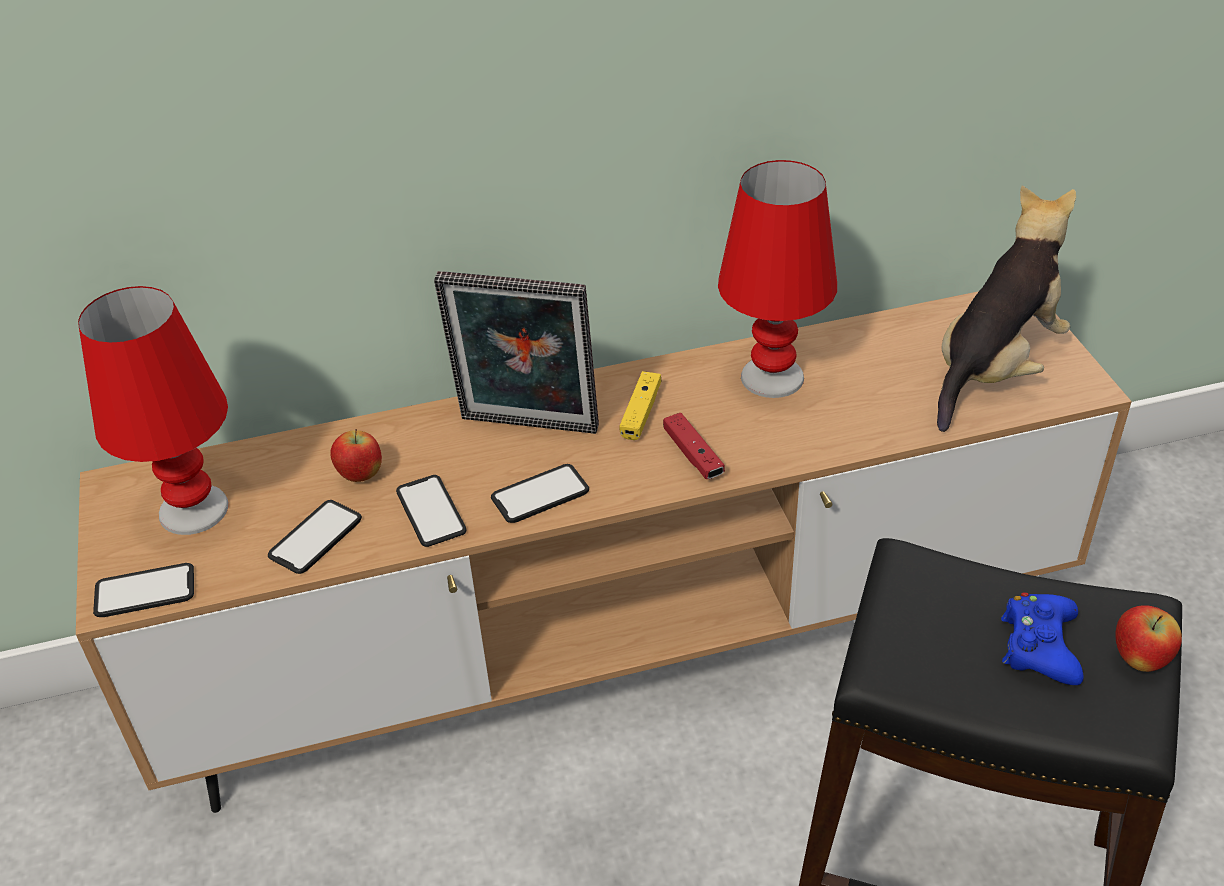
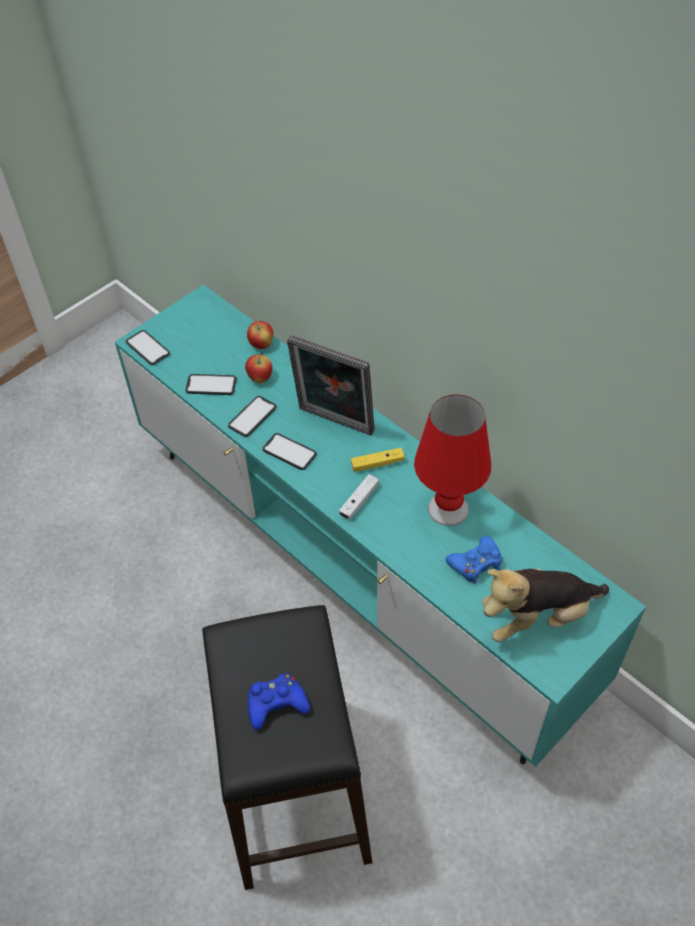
camera: 60 degrees right, 10 degrees up
brown tv stand [76,291,1132,813] -> turquoise tv stand [115,285,646,767]
red table lamp [78,286,229,535] -> none
picture frame [434,271,599,434] -> picture frame turned 45 degrees counterclockwise [287,335,375,435]
red game controller [663,413,725,479] -> white game controller [339,474,379,519]
plush toy [937,186,1076,432] -> plush toy turned 150 degrees clockwise [482,568,609,642]
apple [1115,605,1182,672] -> apple moved to [247,321,274,349]
none -> blue game controller [445,535,502,584]

